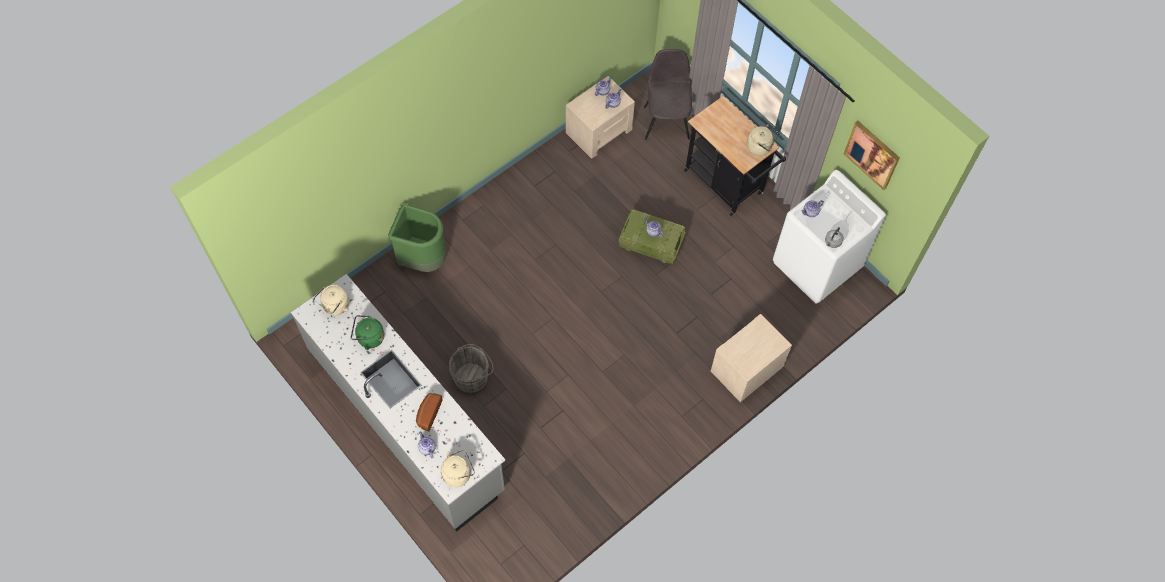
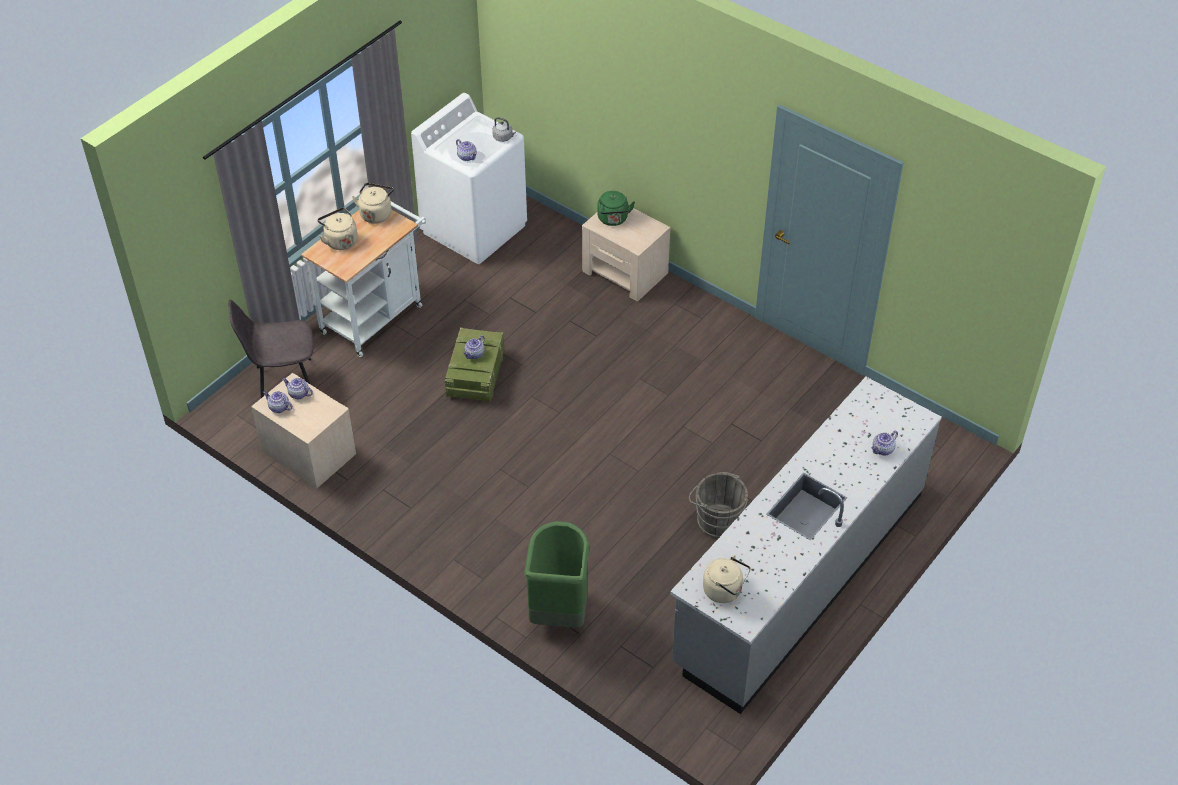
camera: 100 degrees left, 15 degrees down
green kettle [351,315,384,350] -> green kettle moved to [597,191,635,226]
bread [416,393,442,431] -> none
beige kettle [441,450,475,487] -> beige kettle moved to [317,208,358,250]
black cart [684,96,786,216] -> white cart [301,202,426,357]
picture [844,121,900,190] -> none

